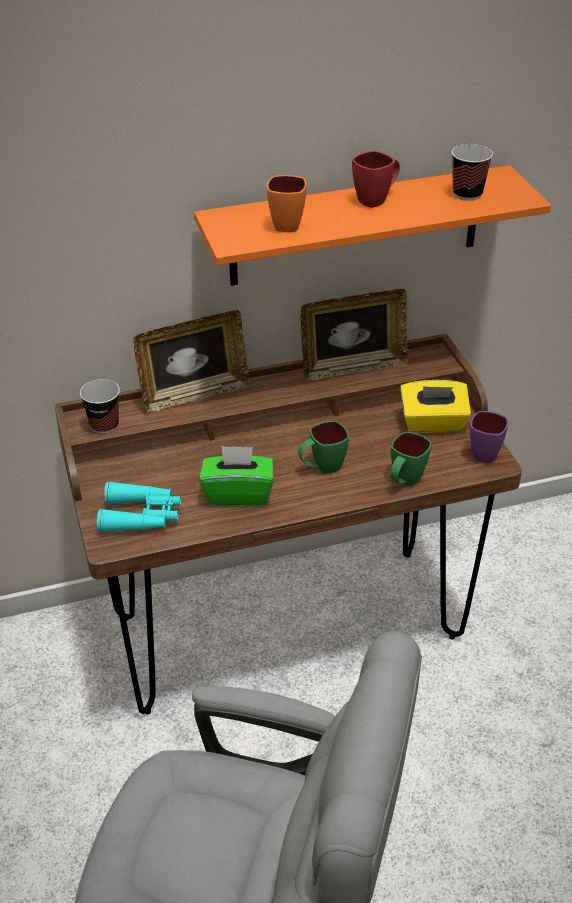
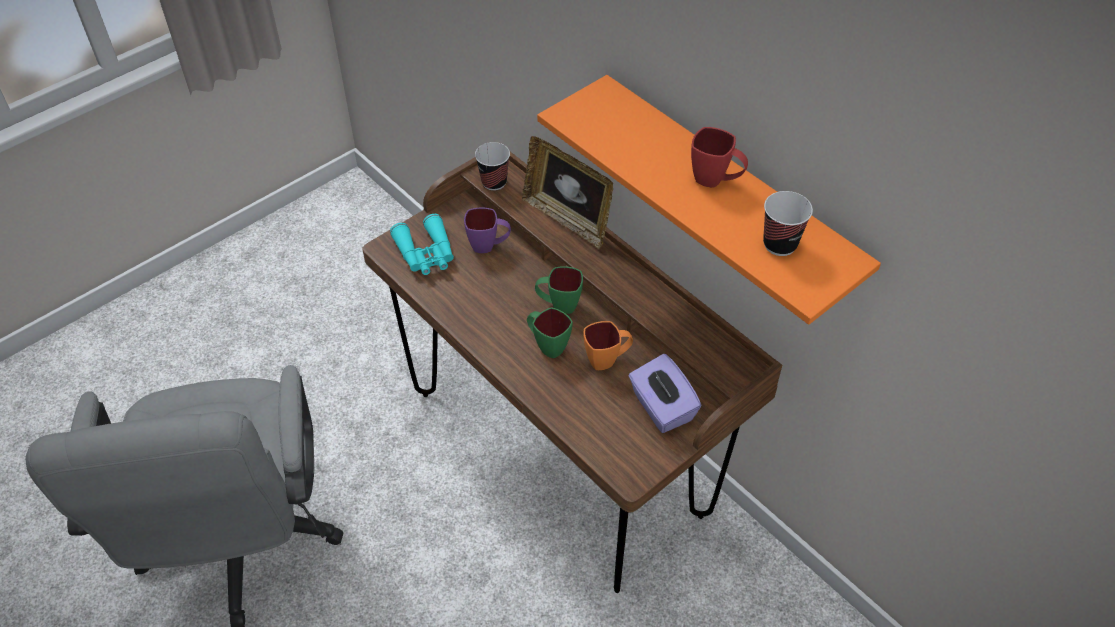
camera: 65 degrees right, 10 degrees up
green tissue box [199,446,274,506] -> none
orange mug [267,175,307,232] -> orange mug moved to [584,321,633,370]
picture frame [301,289,408,380] -> none
green mug [390,432,432,486] -> green mug moved to [535,266,583,314]
yellow tissue box [400,380,471,433] -> purple tissue box [629,354,702,433]
purple mug [470,411,508,463] -> purple mug moved to [464,207,511,253]

